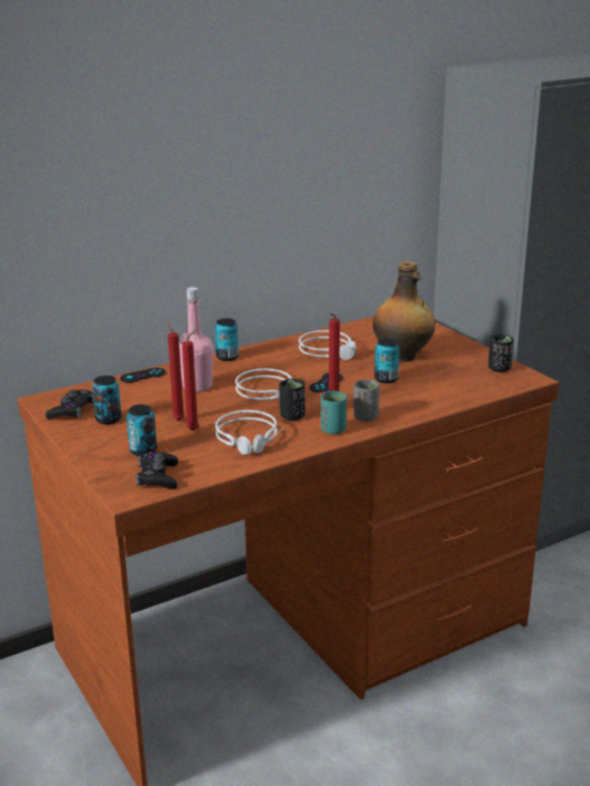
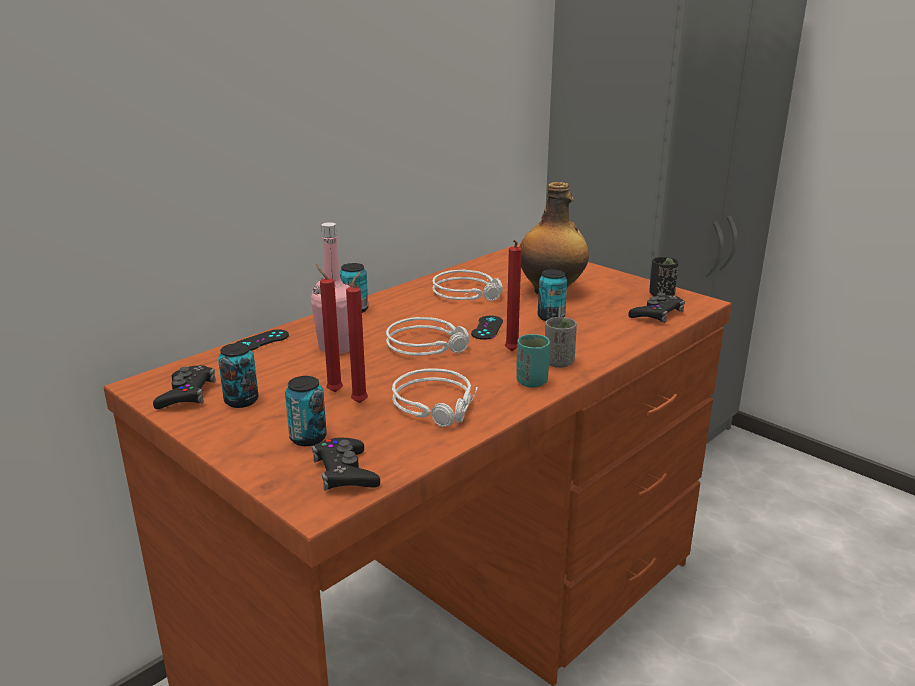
camera: 15 degrees left, 0 degrees up
black cup [279,379,305,421] -> none
none -> black game controller [628,292,685,323]

